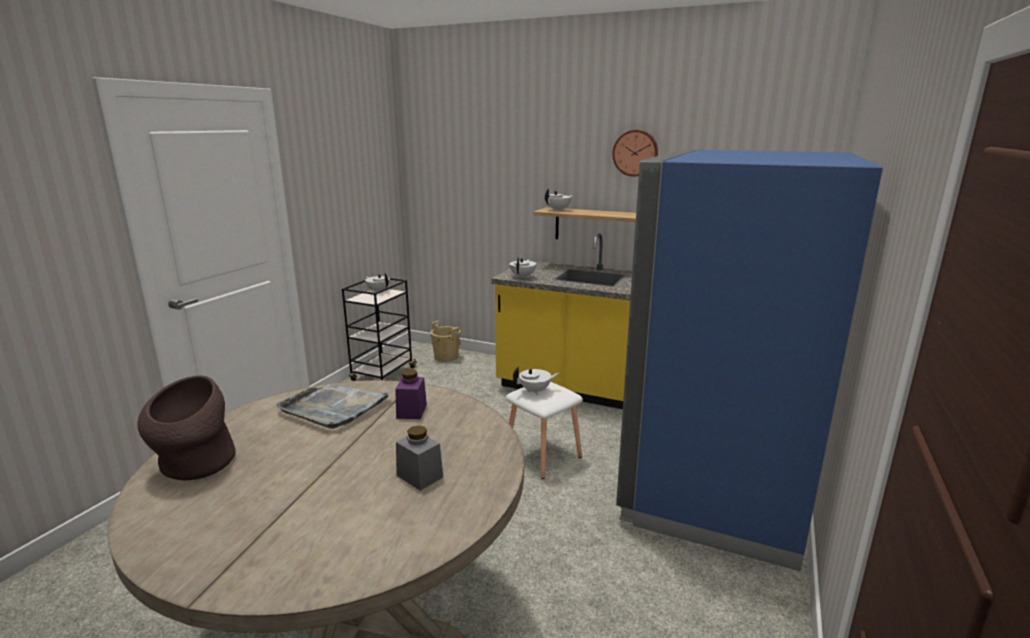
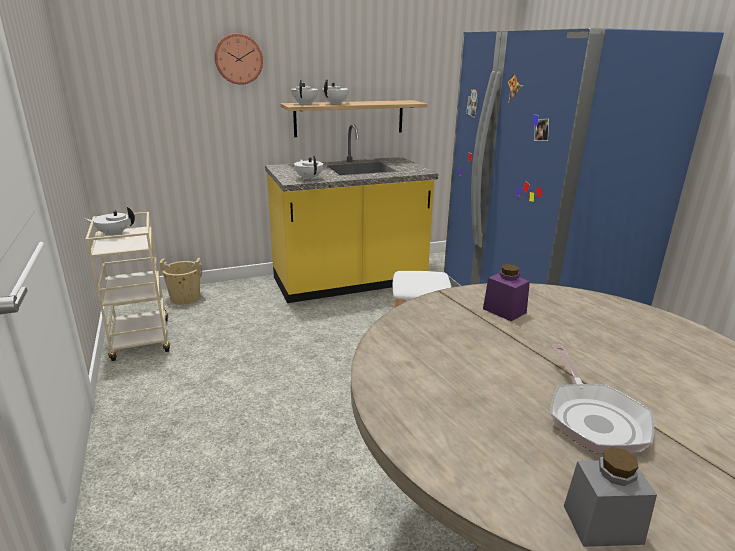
camera: 45 degrees left, 5 degrees up
brown vase [137,375,236,480] -> none
grey tray [277,384,391,429] -> none
black cart [342,276,417,381] -> beige cart [85,212,170,361]
grey jar [396,425,443,491] -> grey jar moved to [564,447,657,547]
white teapot [513,367,559,395] -> white teapot moved to [322,79,349,104]
wall clock [612,130,658,176] -> wall clock moved to [214,34,263,85]
none -> frying pan [551,344,654,454]

